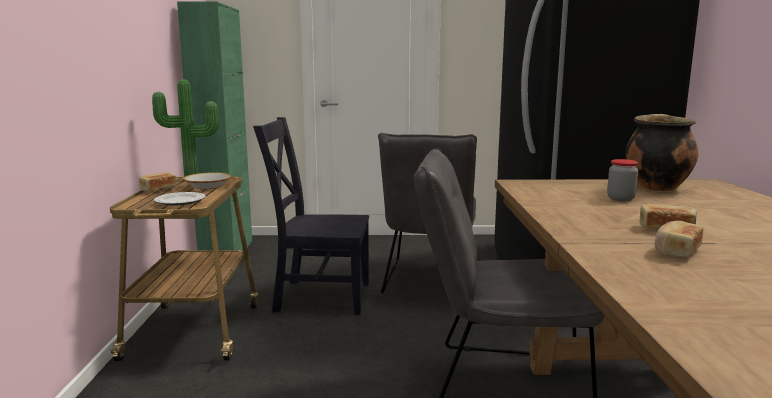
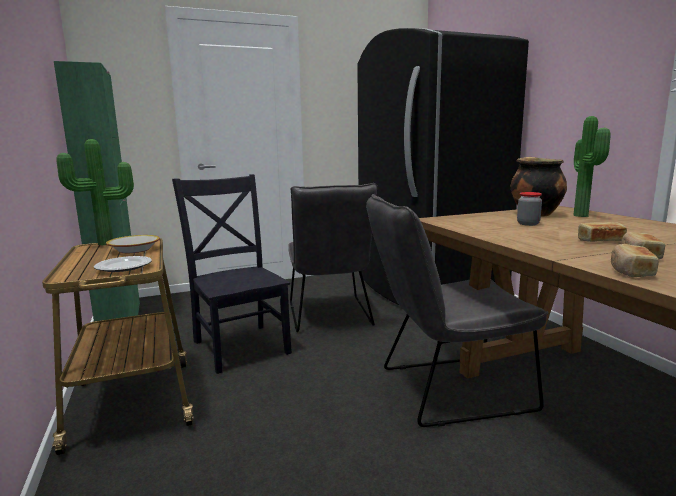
camera: 20 degrees left, 0 degrees up
bread [139,172,177,191] -> bread moved to [611,244,659,277]
black chair [253,117,369,315] -> black chair turned 75 degrees clockwise [172,174,292,374]
none -> potted plant [573,116,611,217]

